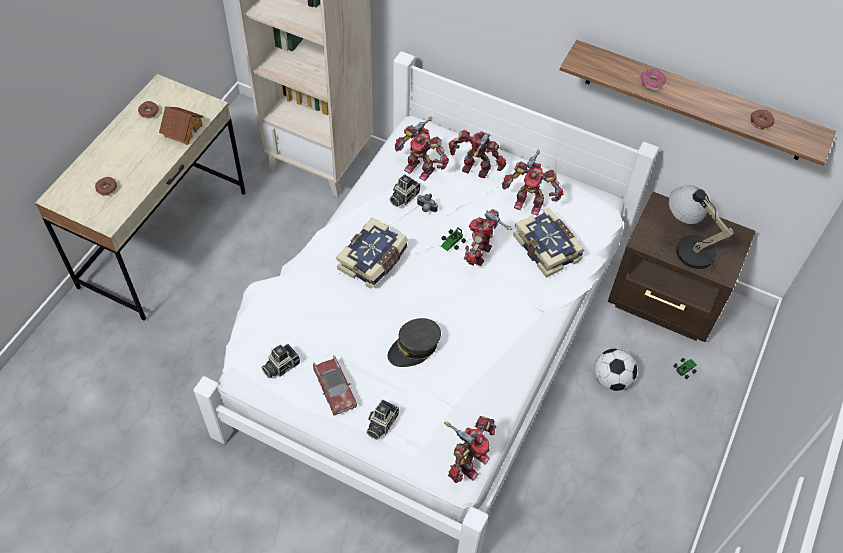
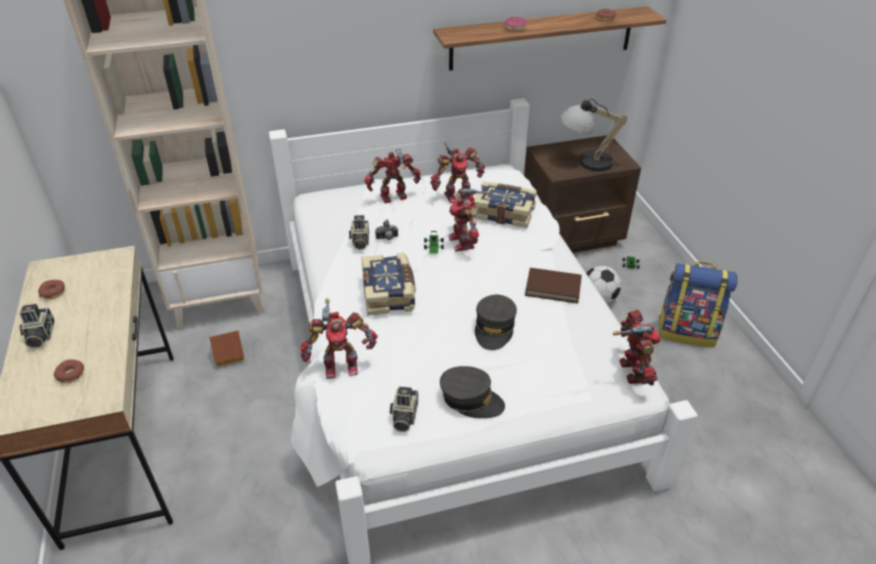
camera: 40 degrees left, 15 degrees down
toy house [159,106,204,145] -> toy house moved to [209,330,244,366]
toy car [313,355,357,415] -> grey cap [440,366,505,418]
camera [366,400,399,440] -> camera moved to [19,304,55,349]
toy robot [395,116,449,181] -> toy robot moved to [301,299,378,379]
none -> brown book [525,268,582,303]
none -> backpack [659,262,738,347]

